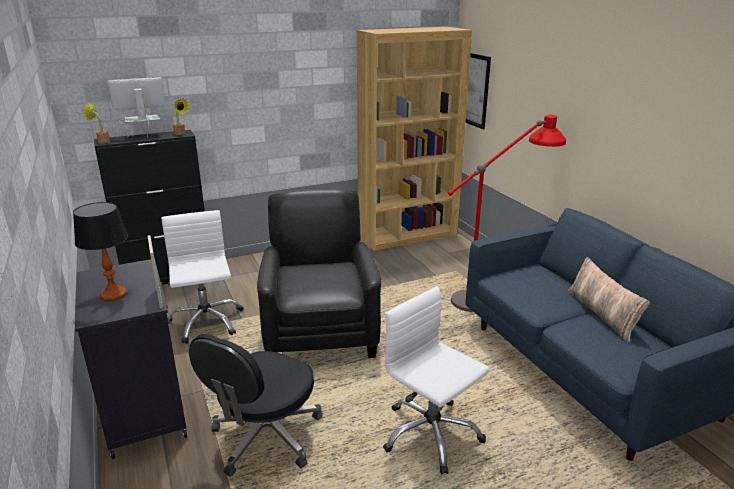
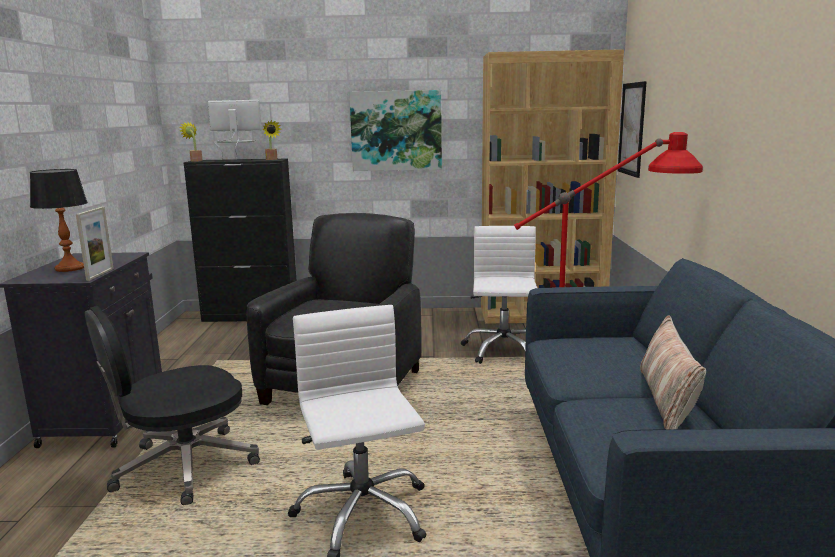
camera: 25 degrees right, 10 degrees down
white office chair [161,210,244,344] -> white office chair moved to [461,226,537,364]
none -> picture [349,90,442,171]

